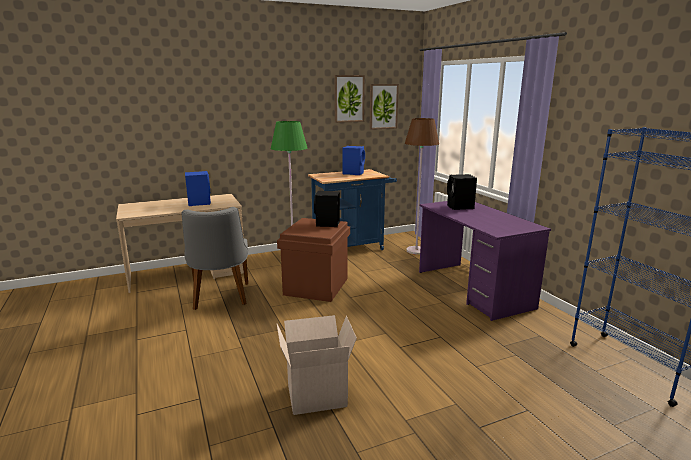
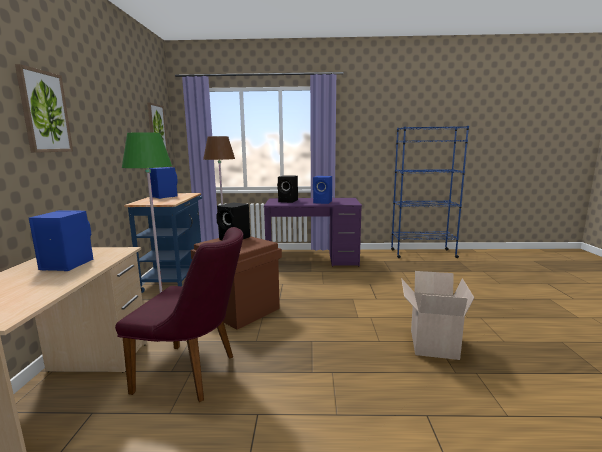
camera: 65 degrees left, 5 degrees down
grey chair [182,207,248,310] -> purple chair [115,227,243,402]
picture [334,75,365,123] -> picture moved to [15,64,73,153]
none -> blue speaker [313,176,332,204]

